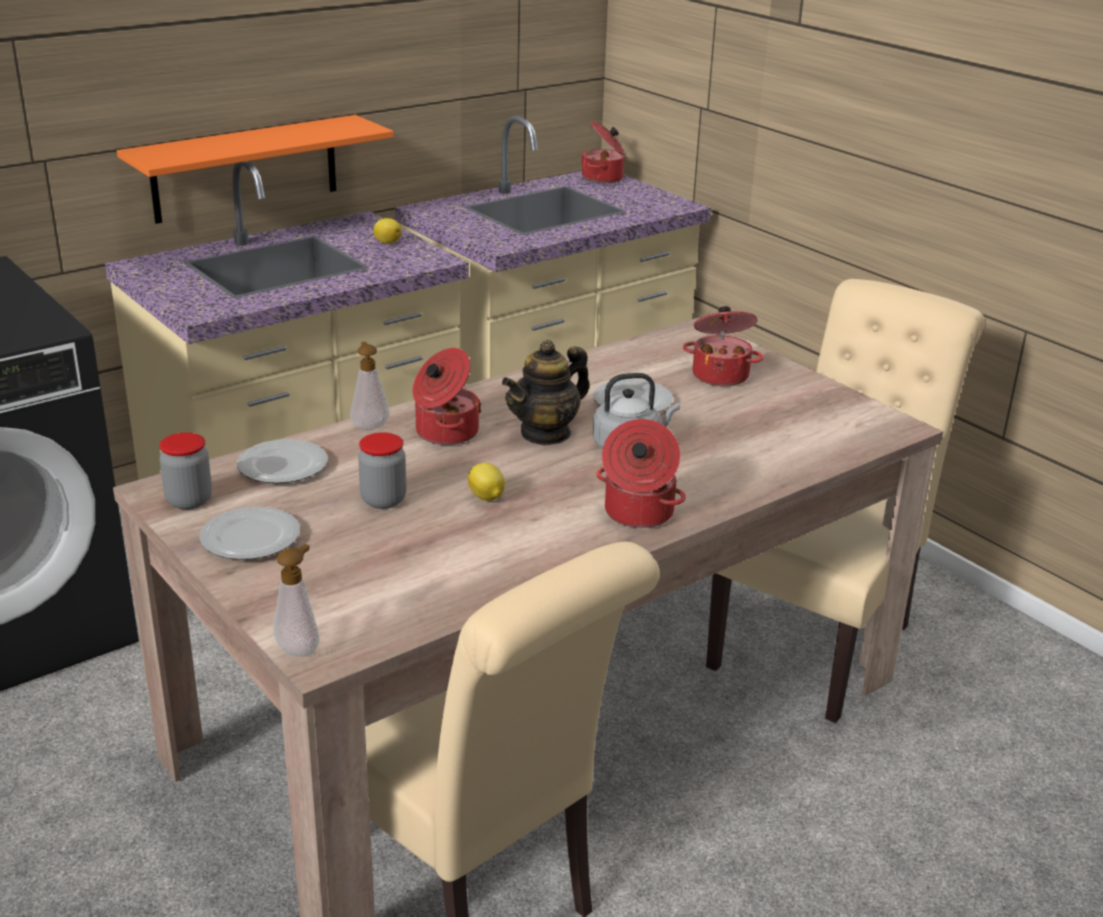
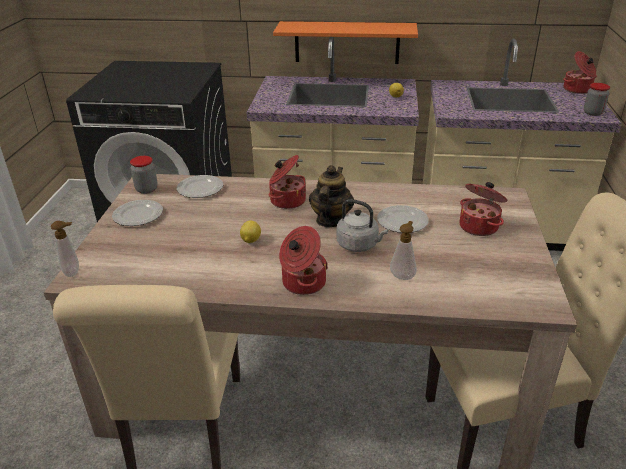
camera: 45 degrees right, 5 degrees up
soap dispenser [350,342,390,430] -> soap dispenser moved to [390,221,417,280]
jar [358,432,406,509] -> jar moved to [584,83,610,116]
teapot [502,340,590,446] -> teapot turned 105 degrees clockwise [309,165,354,227]

